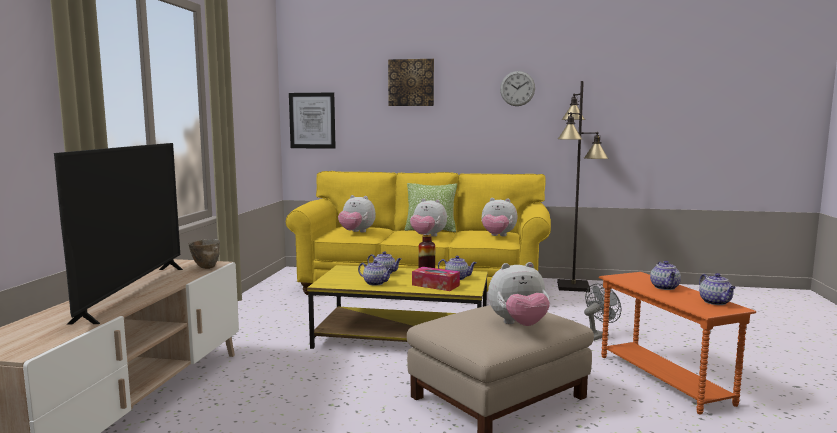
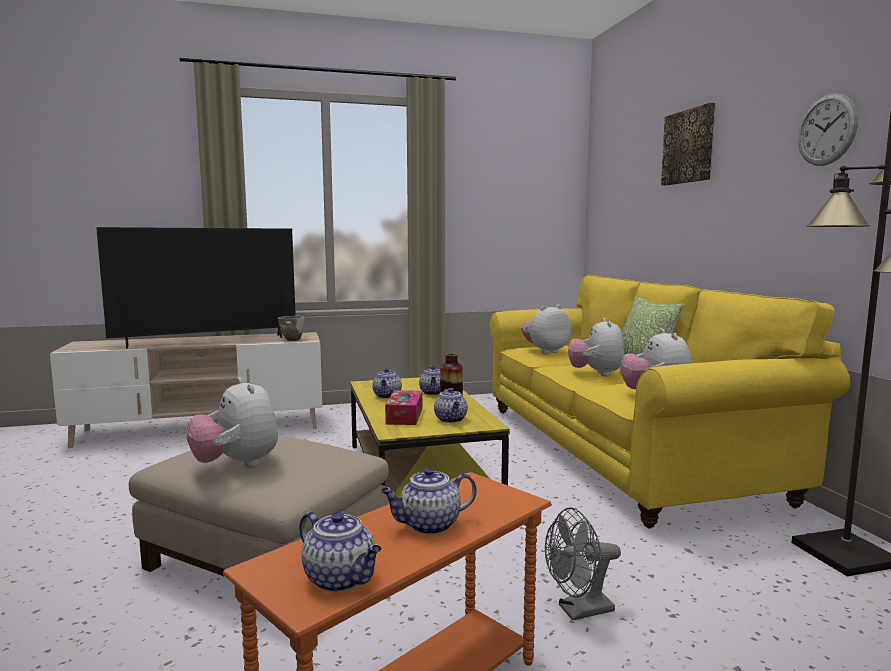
camera: 65 degrees right, 0 degrees up
picture [289,93,336,149] -> none
plush toy [338,195,376,232] -> plush toy turned 60 degrees clockwise [521,305,571,354]
grey fan [584,284,621,341] -> grey fan turned 135 degrees clockwise [545,507,621,621]
teapot [699,273,736,305] -> teapot turned 105 degrees counterclockwise [300,511,382,592]

